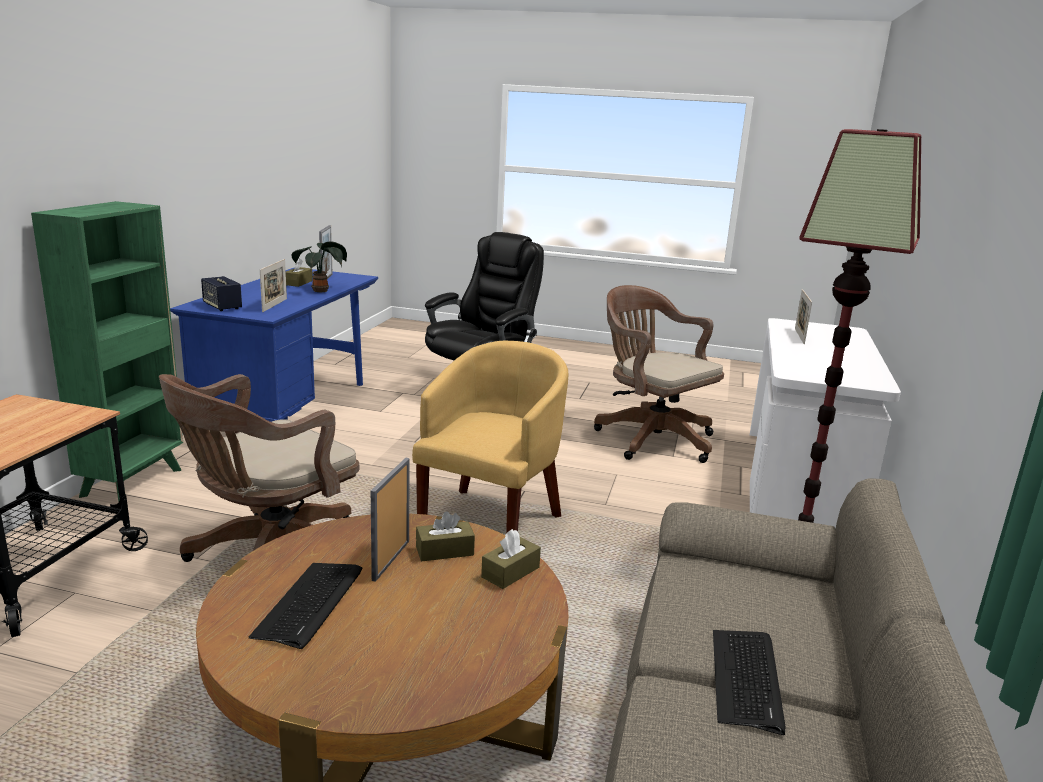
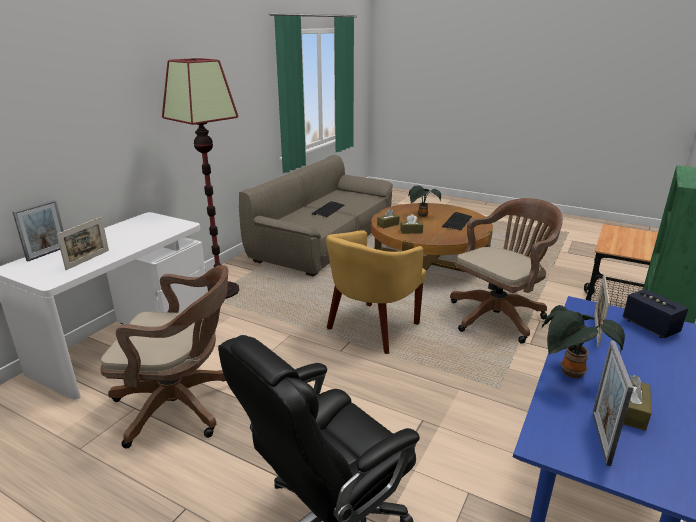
camera: 165 degrees left, 5 degrees up
picture frame [371,458,410,582] -> picture frame moved to [13,200,64,262]
brown office chair [594,285,724,463] -> brown office chair turned 60 degrees counterclockwise [100,265,228,449]
none -> potted plant [408,185,441,217]

